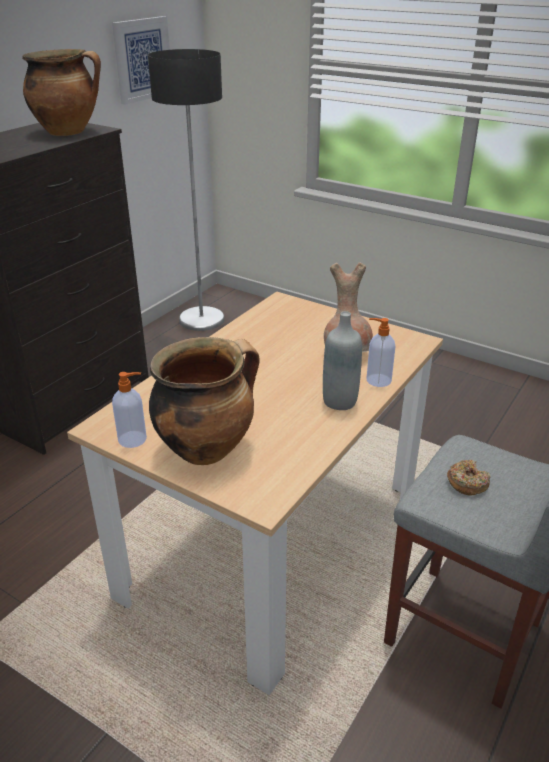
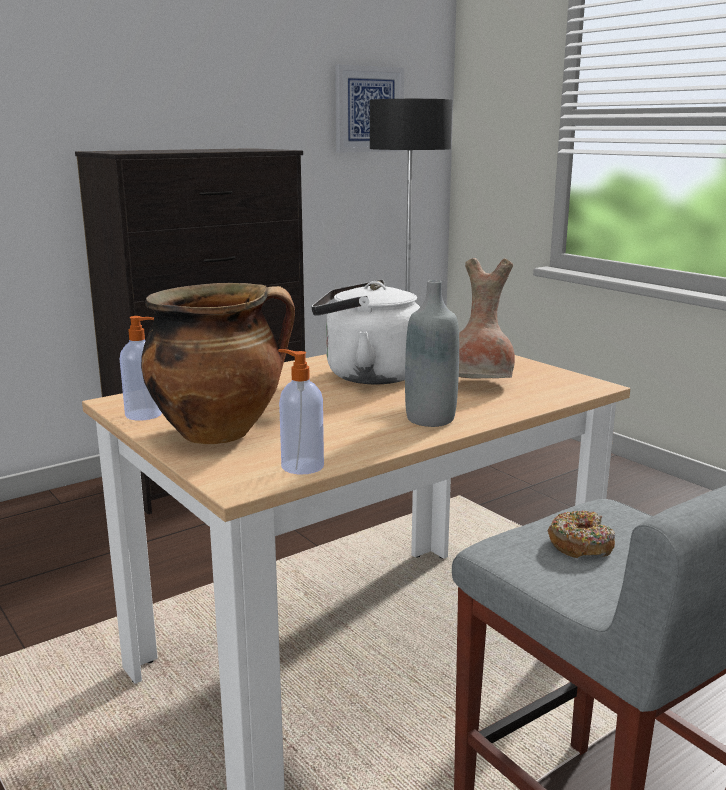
camera: 20 degrees right, 15 degrees down
cooking pot [22,49,101,136] -> none
soap dispenser [367,318,395,387] -> soap dispenser moved to [278,349,324,474]
none -> white kettle [311,280,420,384]

